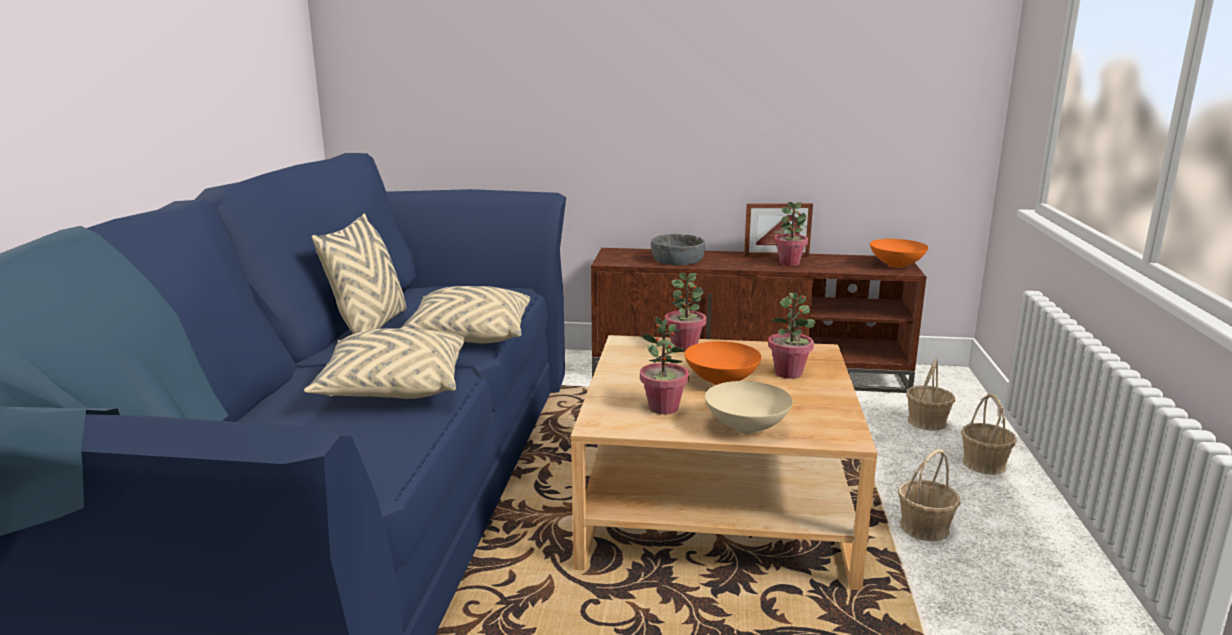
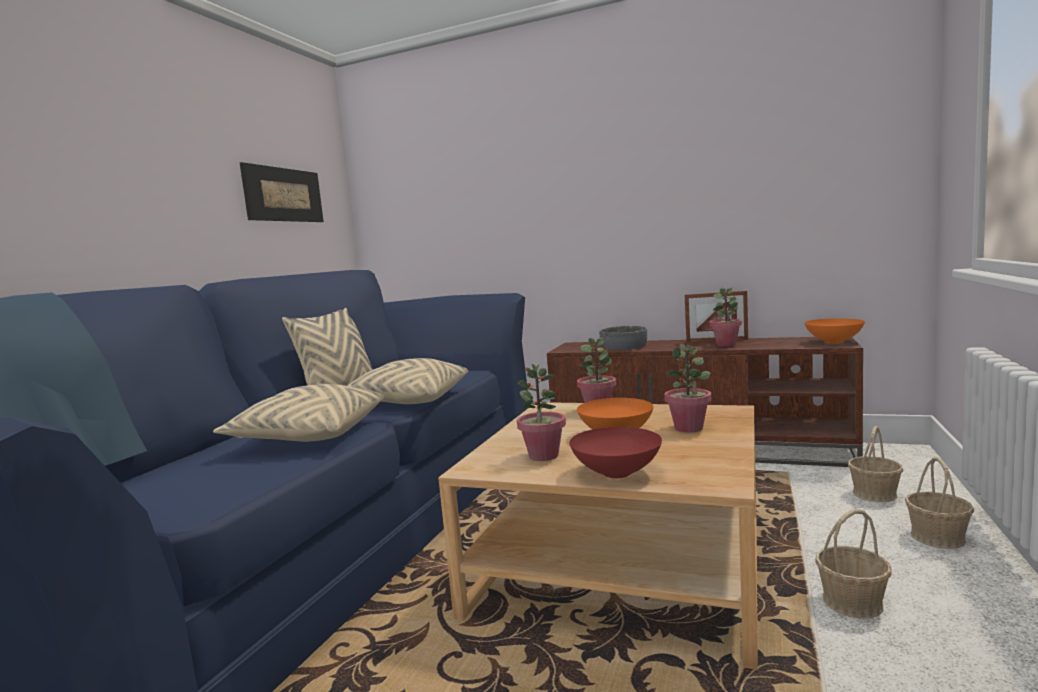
camera: 15 degrees right, 10 degrees down
beige bowl [705,381,793,434] -> red bowl [569,427,662,478]
none -> picture [240,162,324,222]

